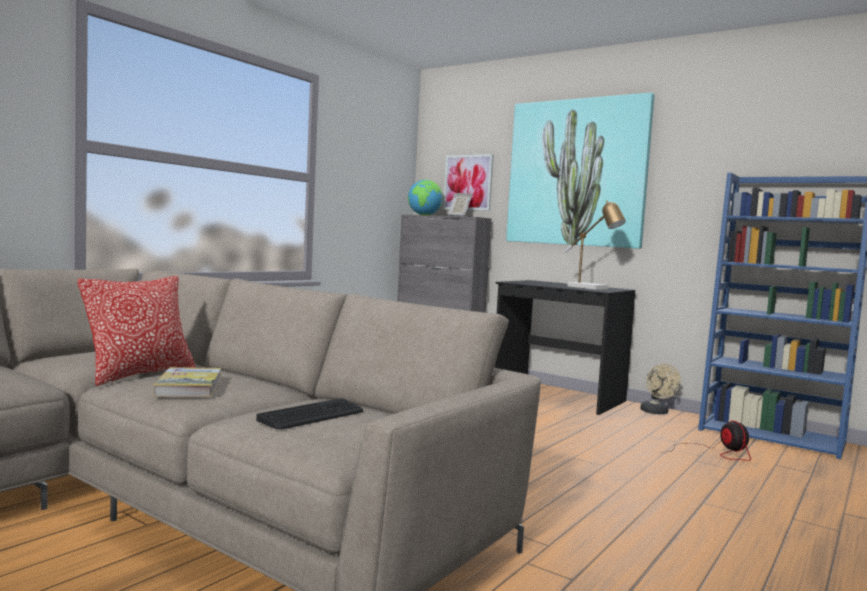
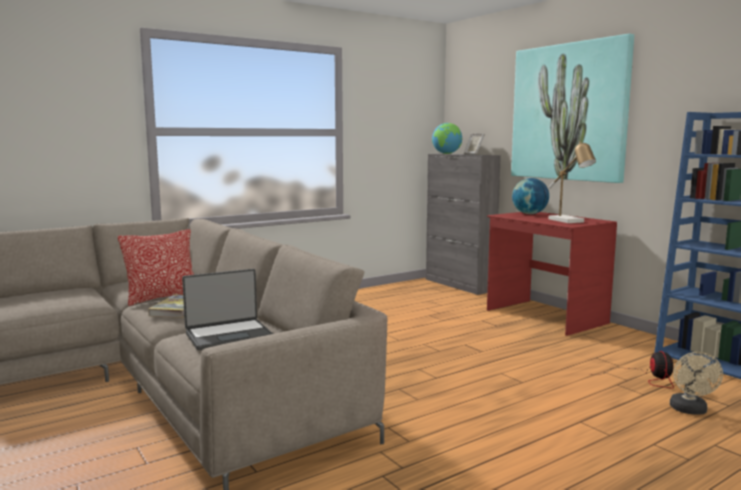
camera: 20 degrees right, 5 degrees up
keyboard [256,398,363,429] -> laptop [182,269,273,350]
picture [443,154,494,211] -> none
black desk [494,280,635,415] -> red desk [487,212,617,336]
beige fan [640,364,680,414] -> beige fan moved to [670,352,723,415]
none -> globe [512,178,549,214]

